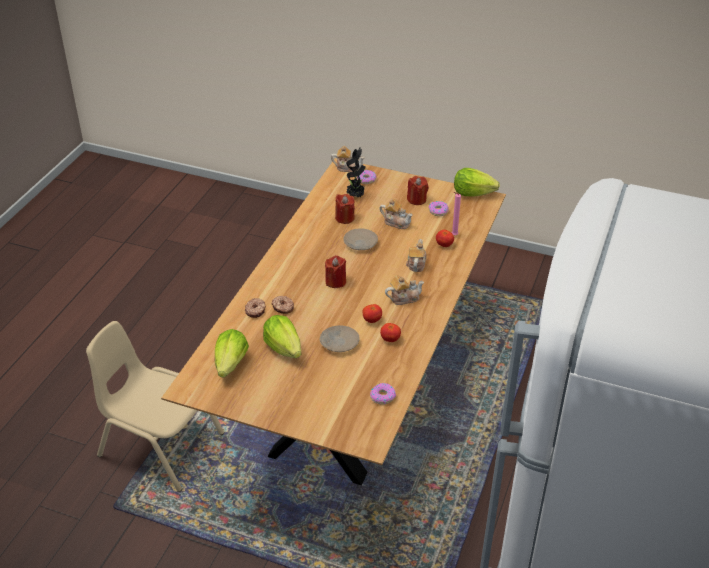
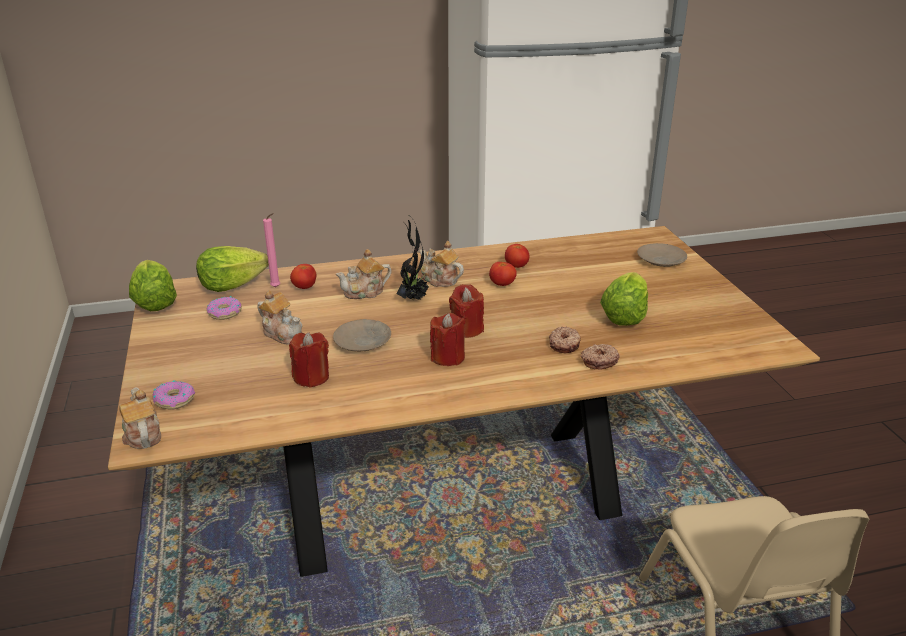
camera: 125 degrees left, 10 degrees down
lettuce [215,329,249,377] -> lettuce moved to [196,246,269,292]
beige plate [320,325,360,352] -> beige plate moved to [637,243,687,267]
potted plant [346,147,366,198] -> potted plant moved to [396,216,429,300]
donut [370,383,396,405] -> none
teapot [379,198,413,229] -> teapot turned 135 degrees clockwise [257,290,302,344]
red candle [407,176,429,205] -> red candle moved to [430,313,465,366]

